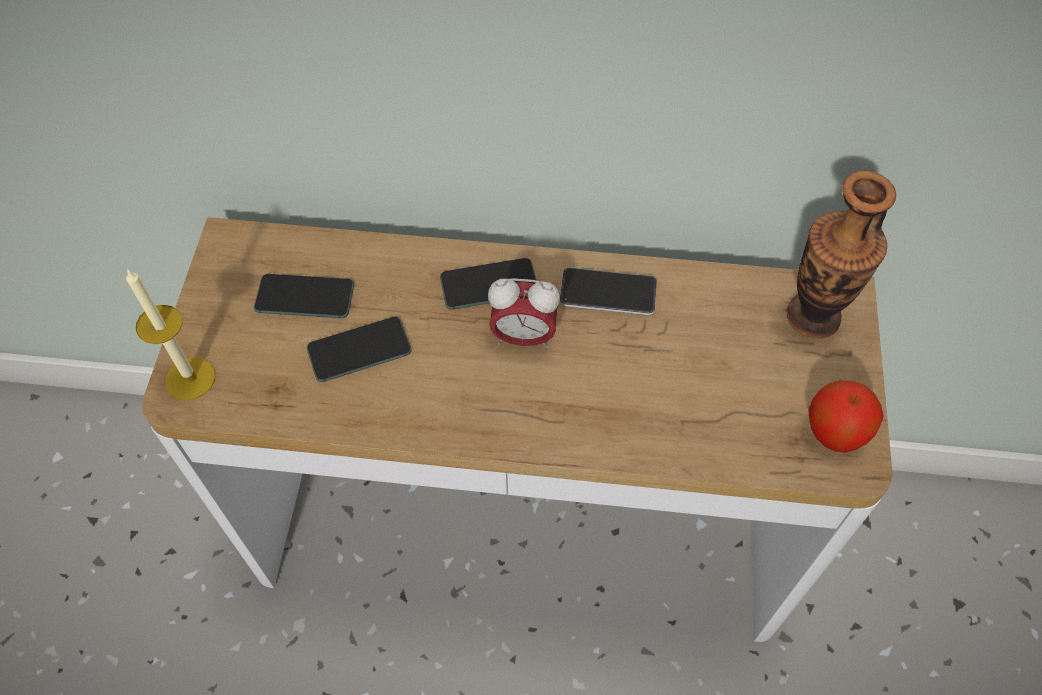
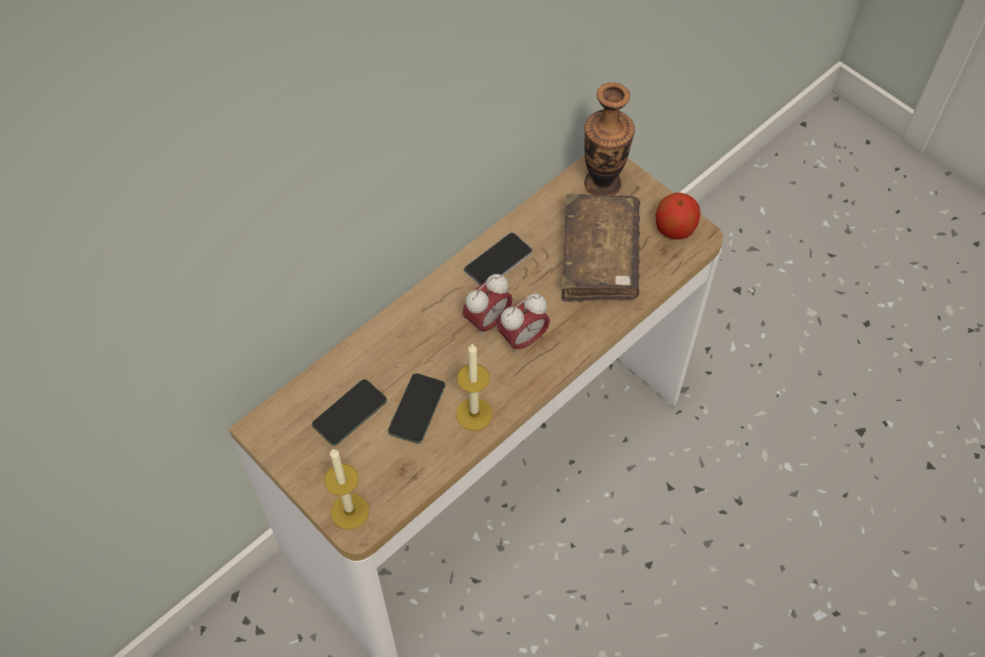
camera: 50 degrees left, 0 degrees up
phone [440,258,536,310] -> none
none -> candle [456,344,493,430]
none -> alarm clock [497,294,550,354]
none -> brown book [562,194,640,302]

